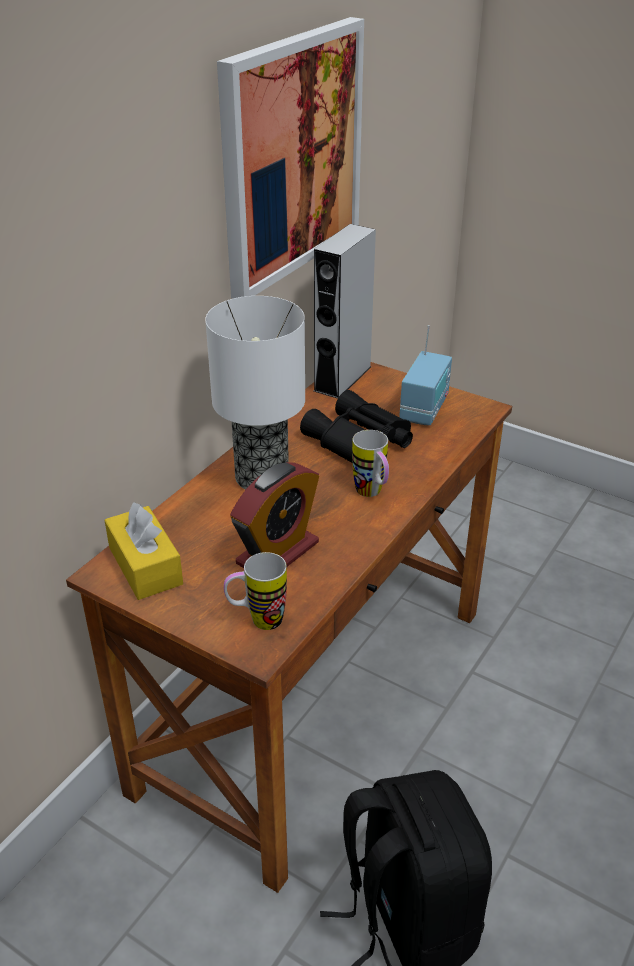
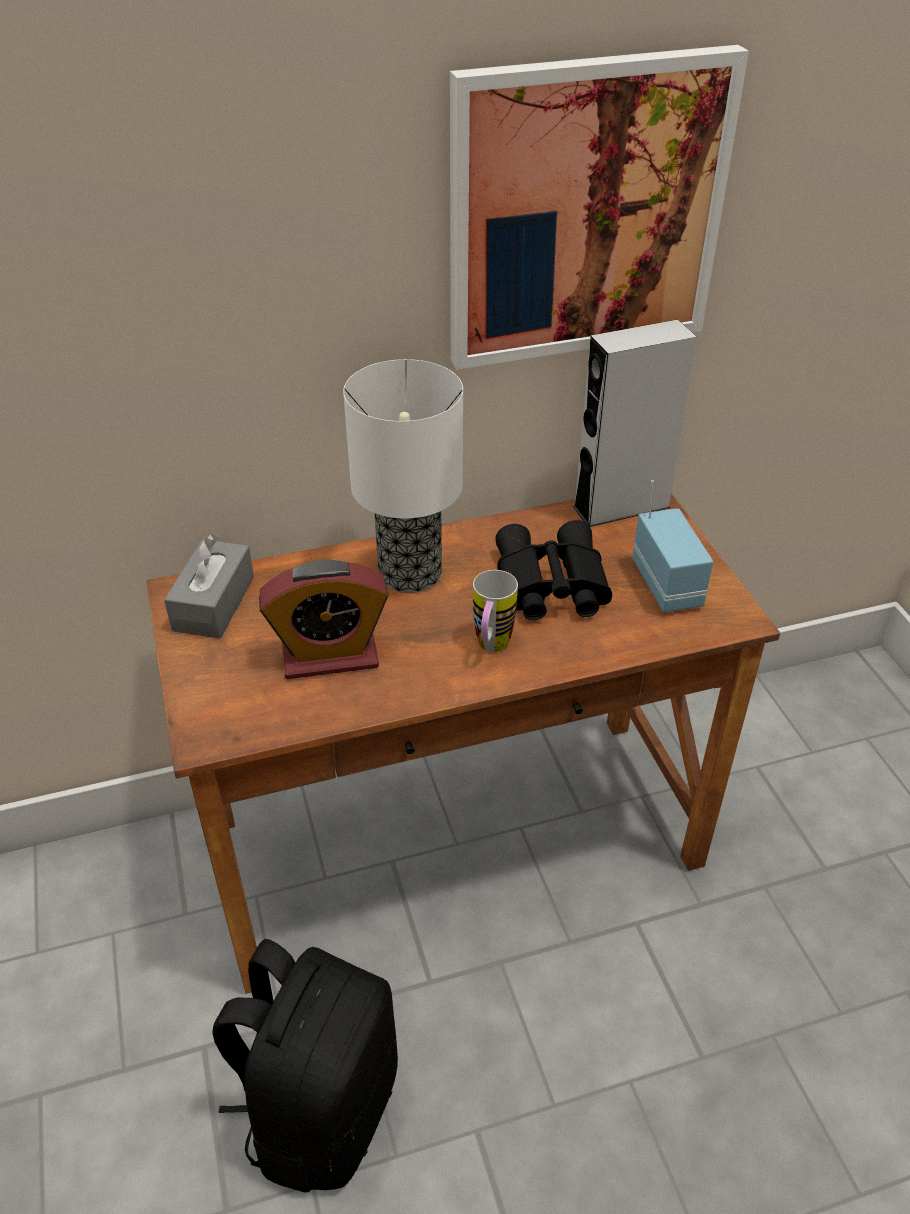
camera: 40 degrees right, 5 degrees up
yellow tissue box [105,502,183,600] -> grey tissue box [164,534,254,639]
mug [224,552,287,630] -> none
radio [399,325,452,425] -> radio turned 75 degrees counterclockwise [632,480,713,612]

